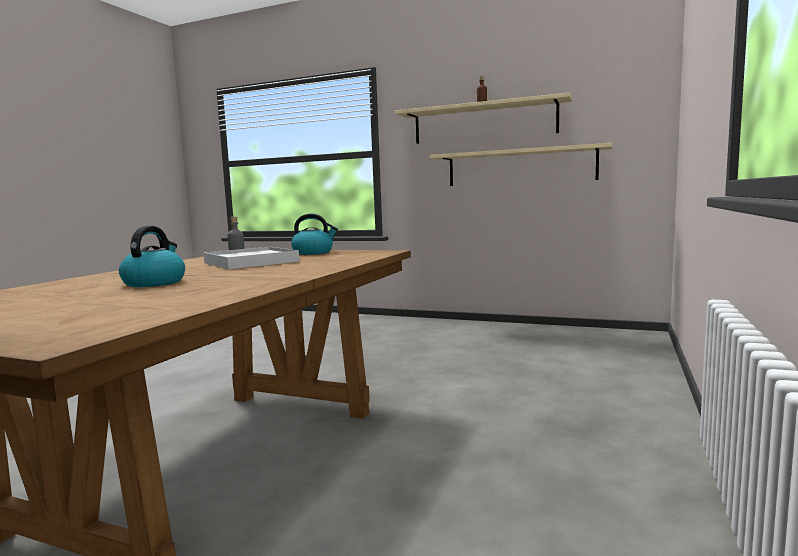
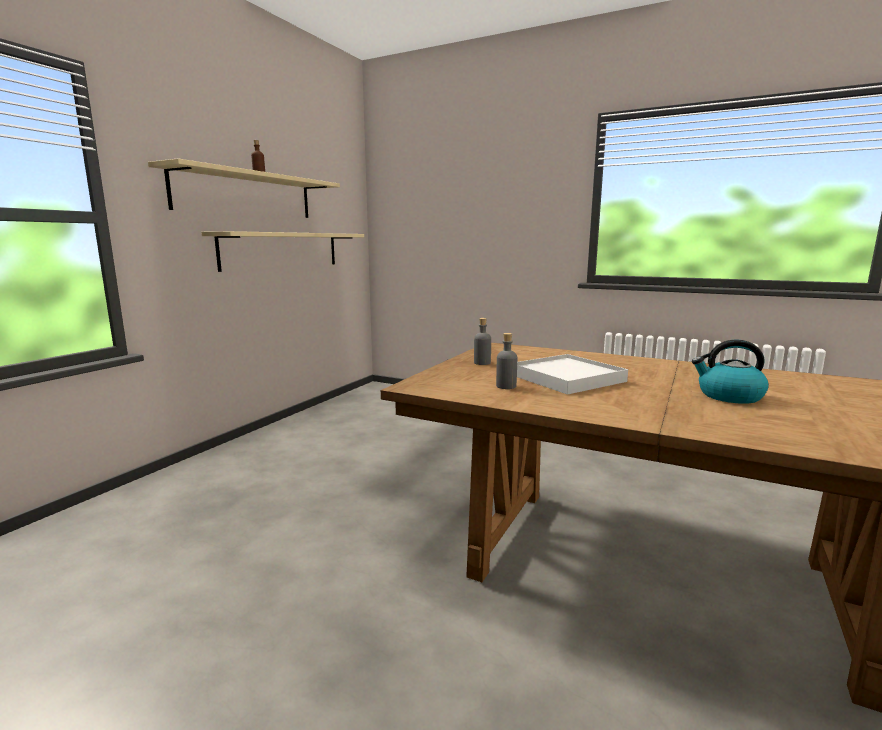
camera: 85 degrees left, 5 degrees up
kettle [291,214,338,255] -> grey bottle [474,318,491,365]

